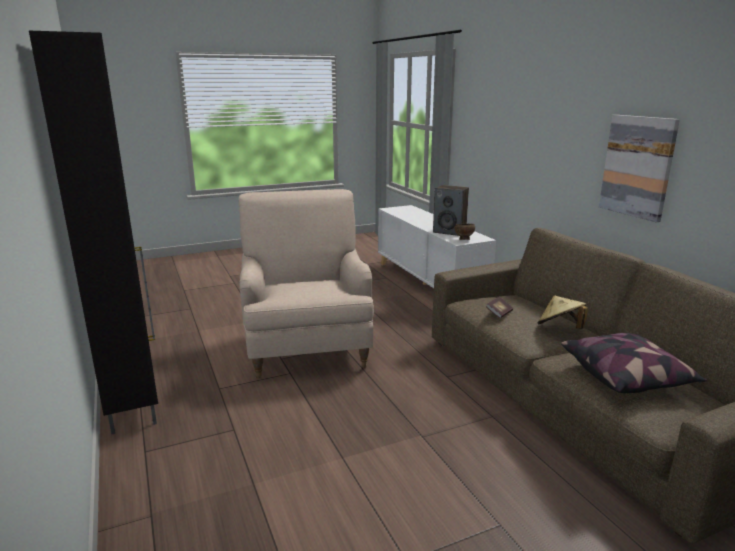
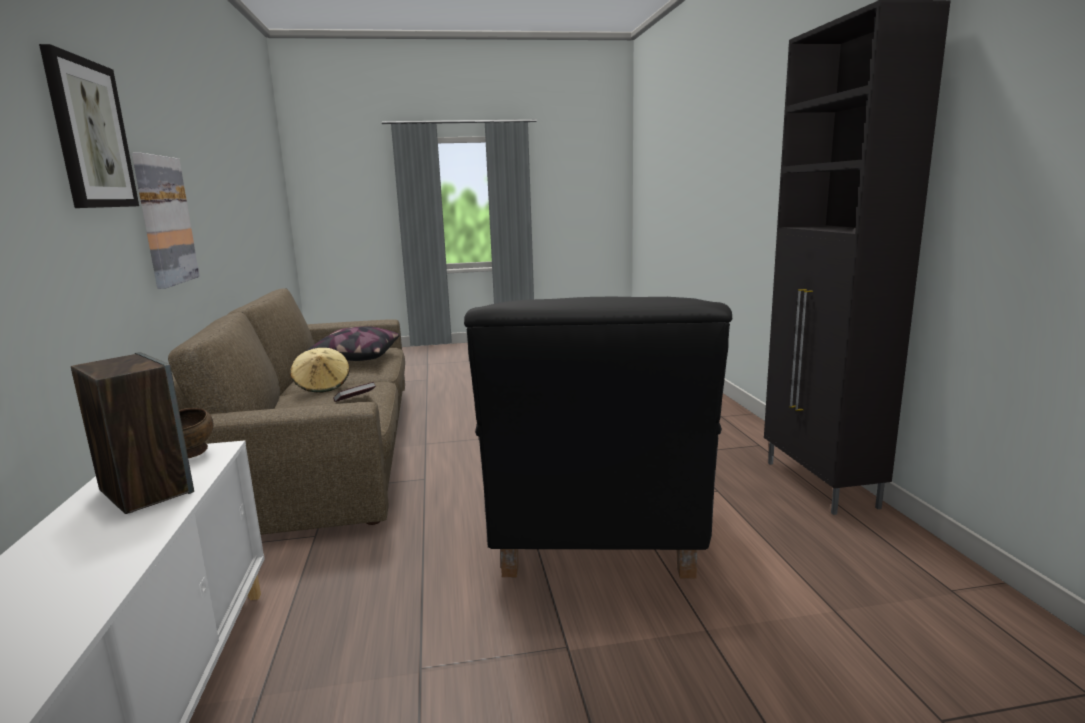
camera: 165 degrees left, 5 degrees down
beige armchair [239,189,374,379] -> black armchair [464,297,732,579]
none -> picture [39,44,139,208]

